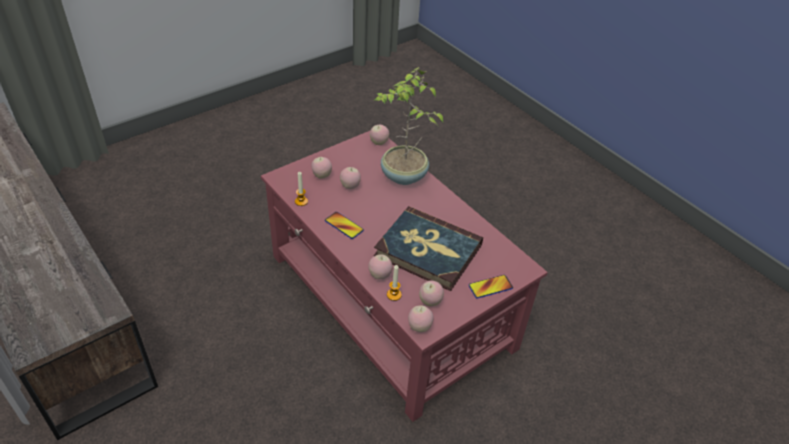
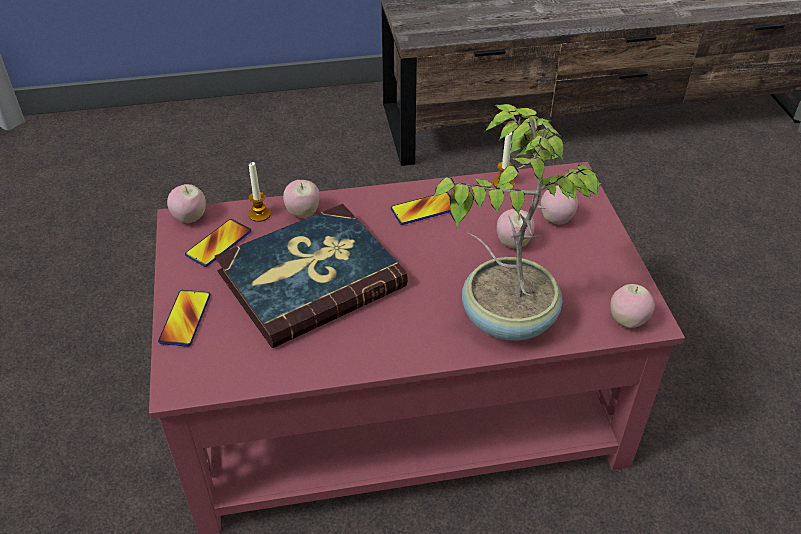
camera: 120 degrees right, 0 degrees up
apple [419,281,444,306] -> phone [185,219,251,267]

